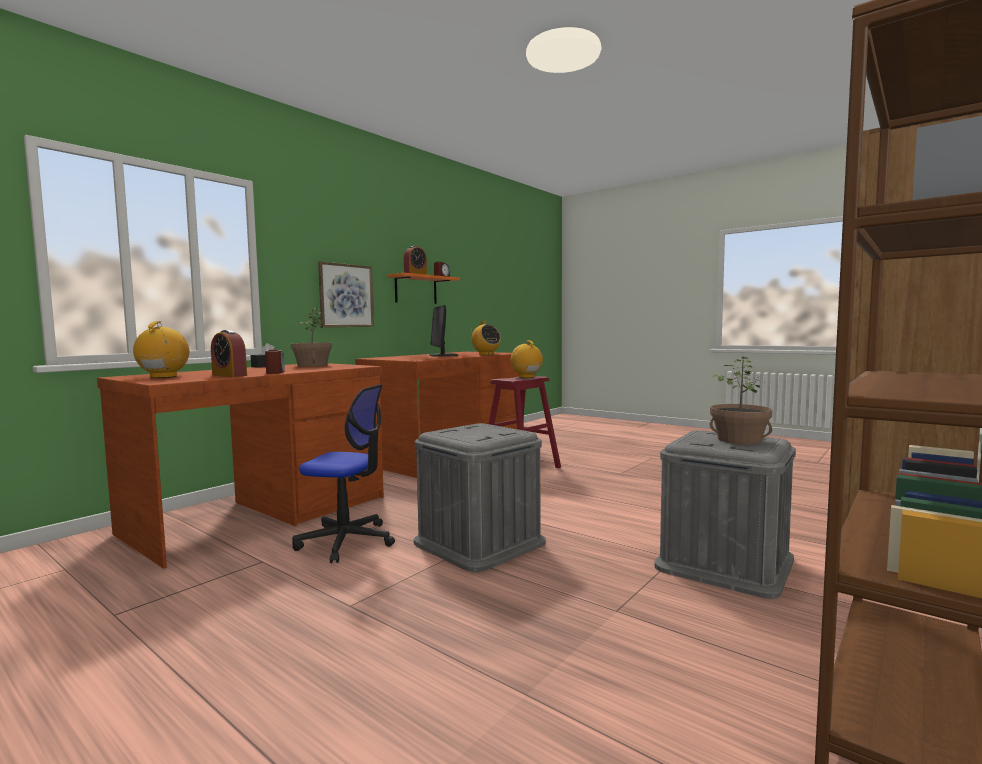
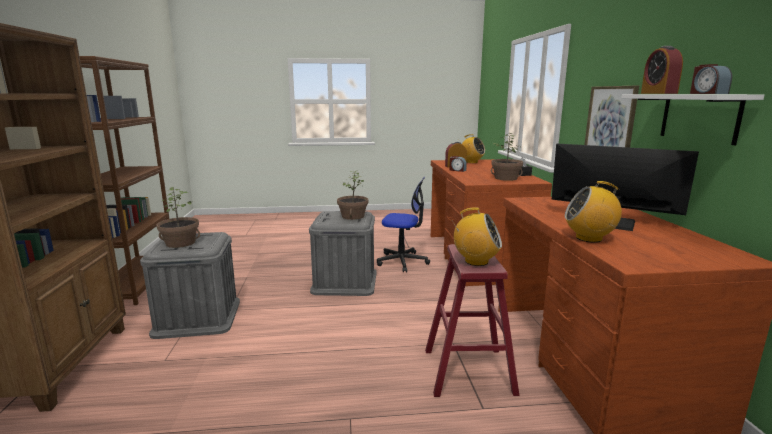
camera: 135 degrees right, 10 degrees up
office chair [292,384,395,563] -> office chair turned 135 degrees counterclockwise [377,177,430,273]
orange shelf [387,273,460,304] -> white shelf [621,94,764,145]
none -> potted plant [337,171,368,220]

